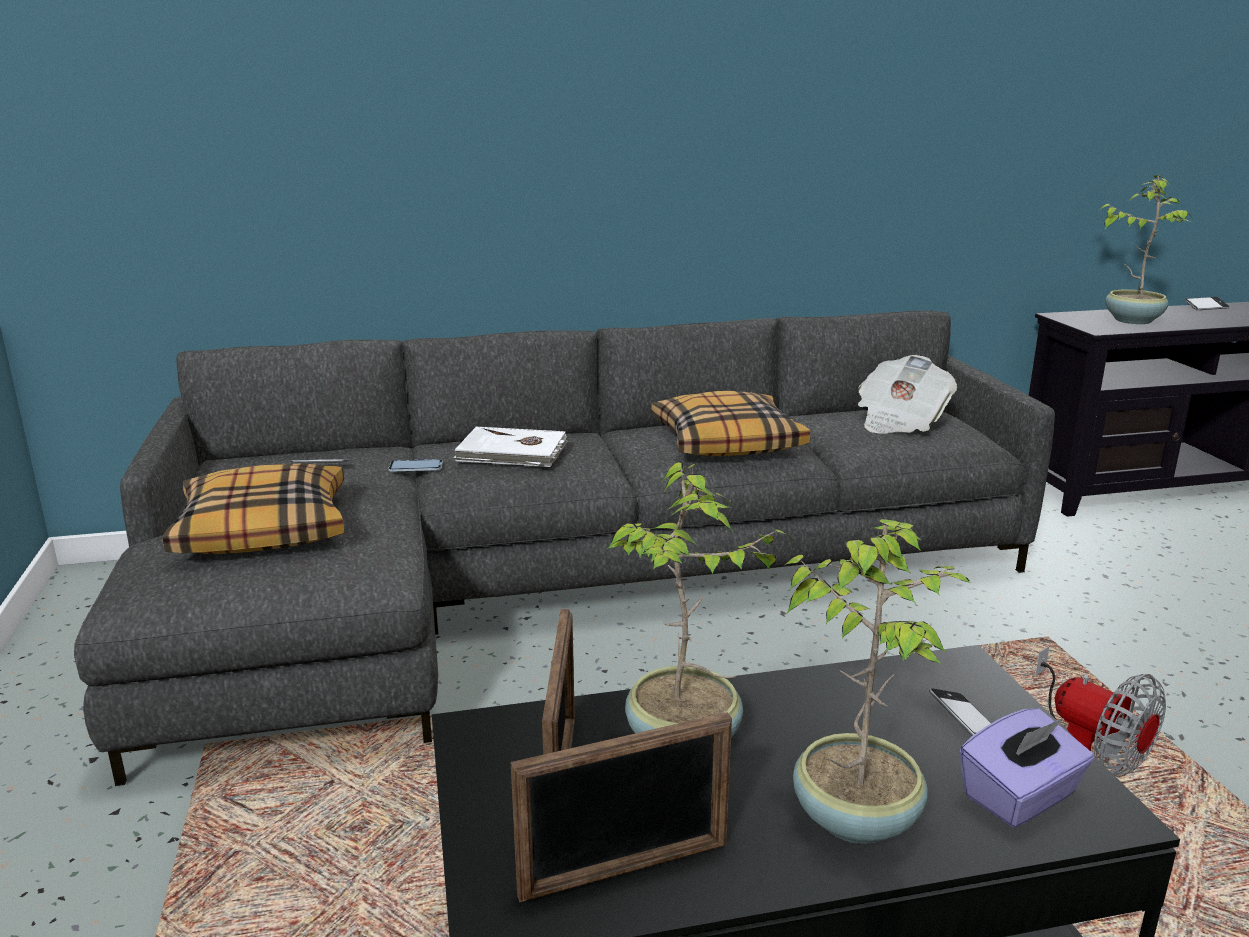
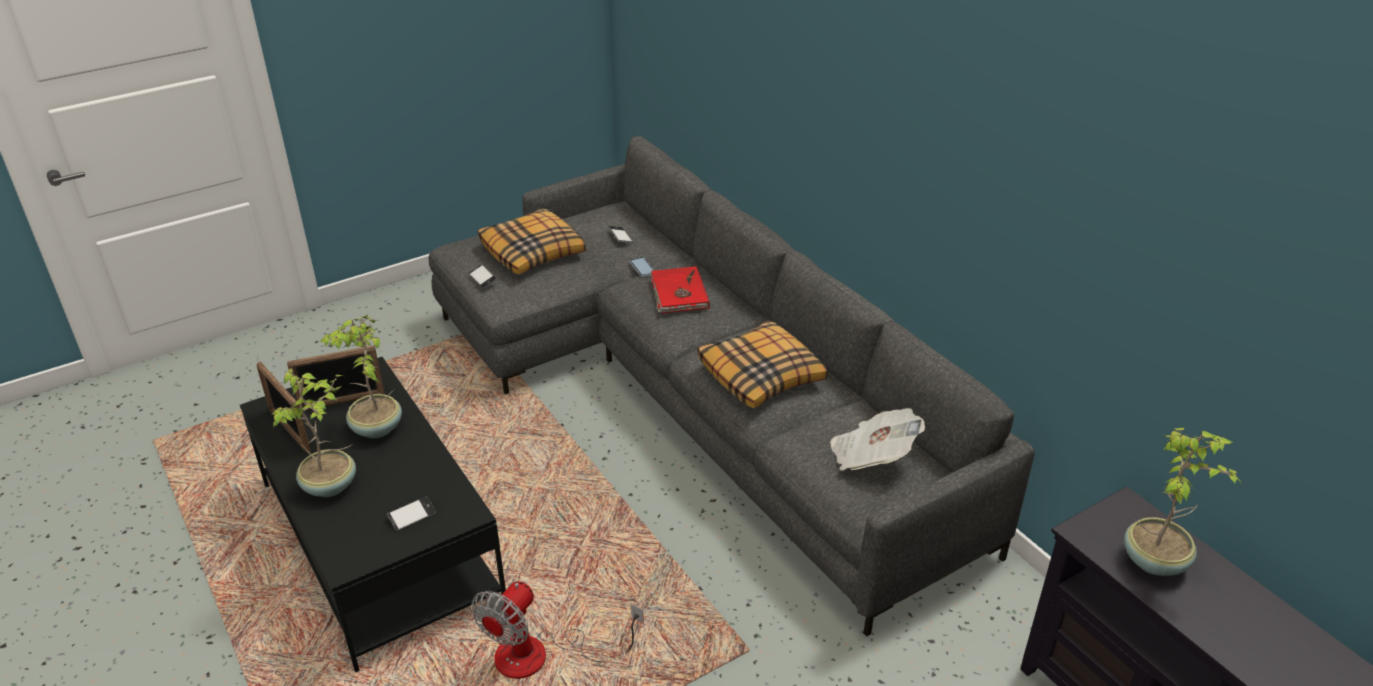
camera: 70 degrees right, 15 degrees up
white book [454,427,568,467] -> red book [650,266,710,313]
purple tissue box [960,708,1095,828] -> none
phone [1184,297,1229,310] -> phone moved to [469,264,497,289]

